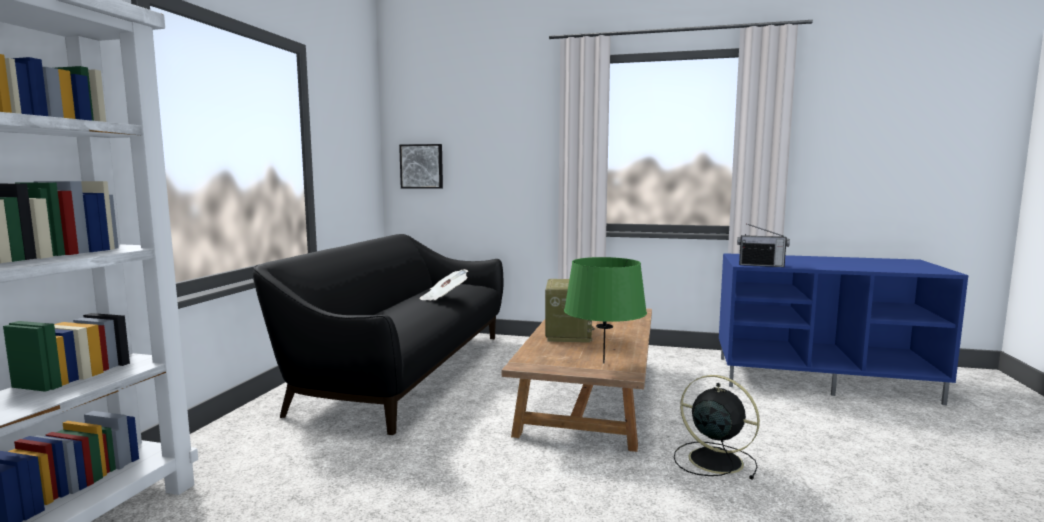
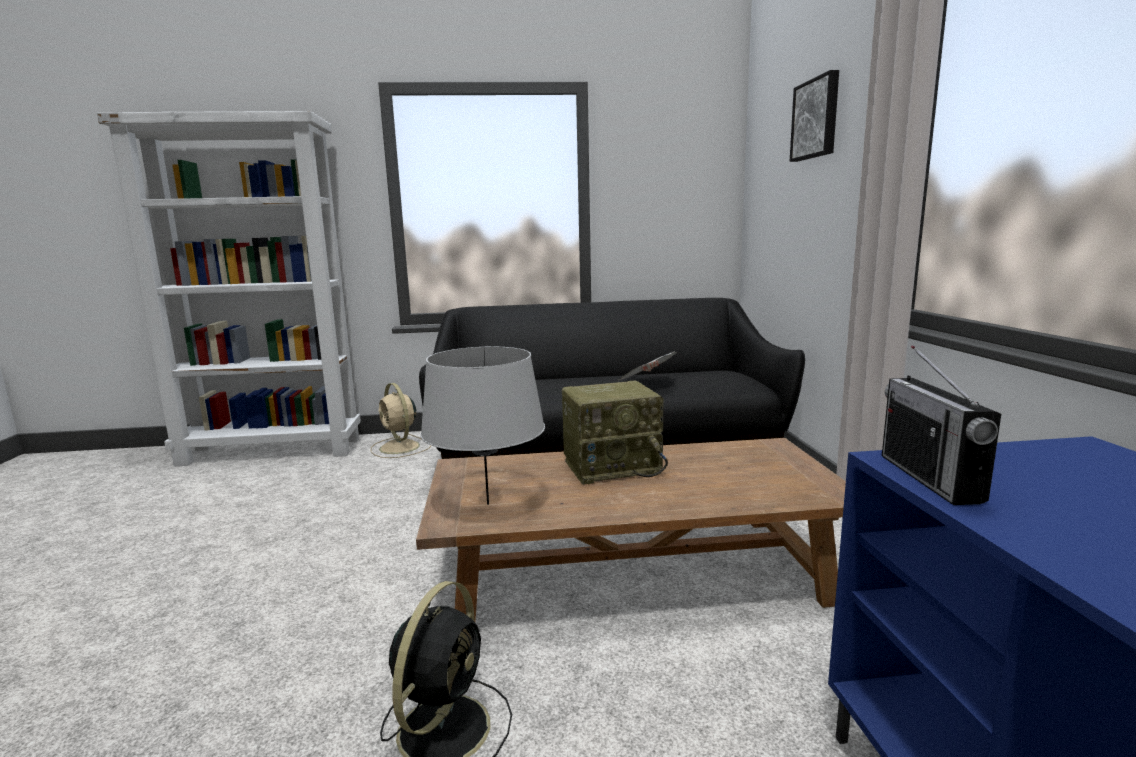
camera: 70 degrees right, 5 degrees up
picture [399,144,443,189] -> picture moved to [790,70,839,162]
green table lamp [564,257,647,363] -> grey table lamp [420,347,545,505]
none -> beige fan [371,383,431,458]

